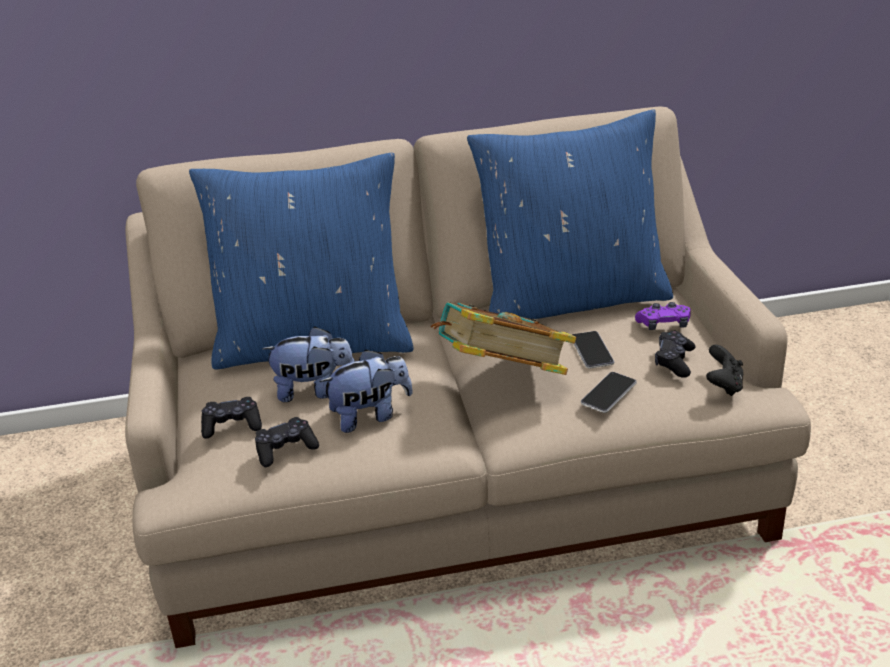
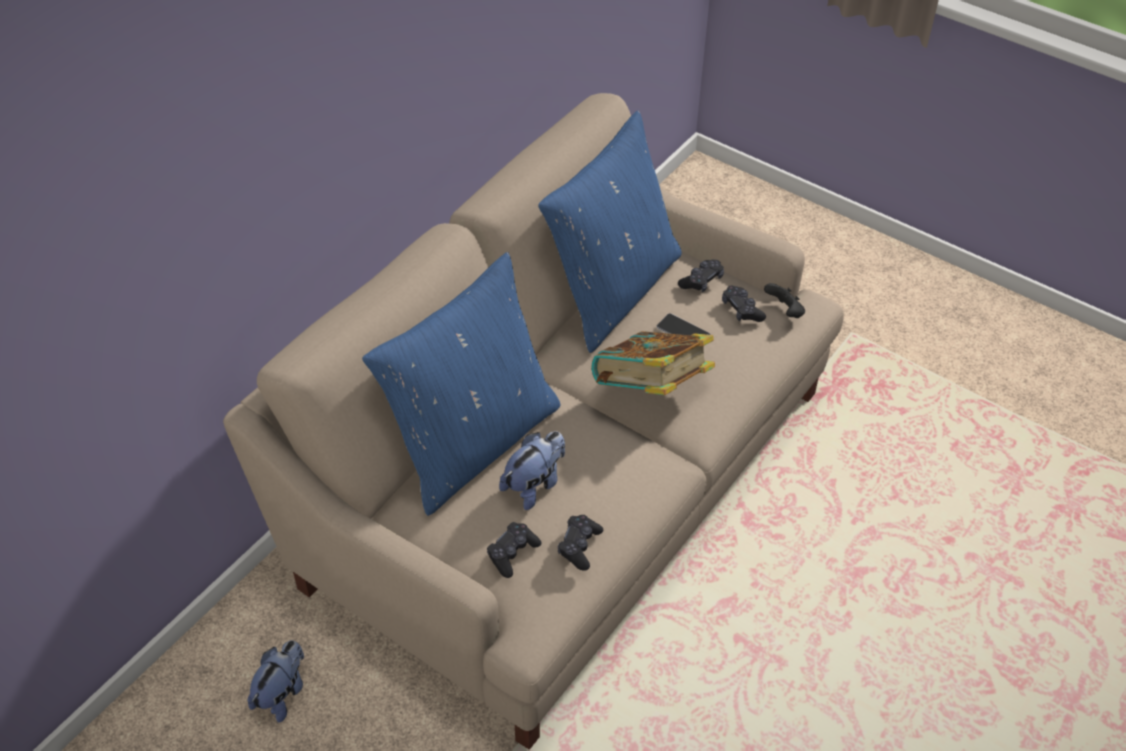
camera: 45 degrees left, 15 degrees up
plush toy [320,349,413,433] -> plush toy moved to [248,640,304,723]
phone [581,372,637,413] -> none
purple game controller [635,302,691,330] -> black game controller [678,260,724,292]

